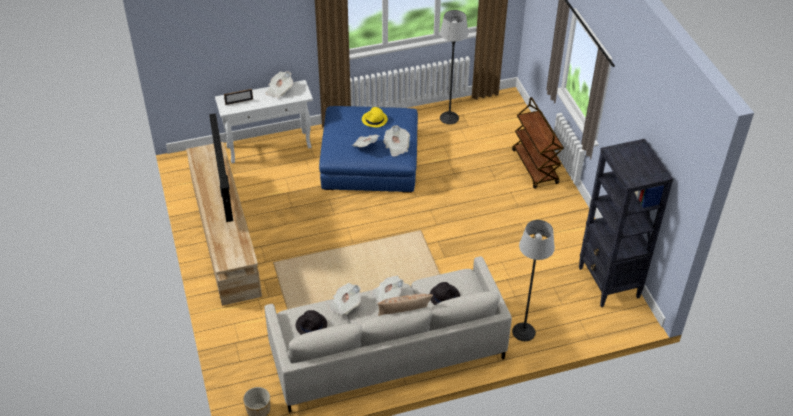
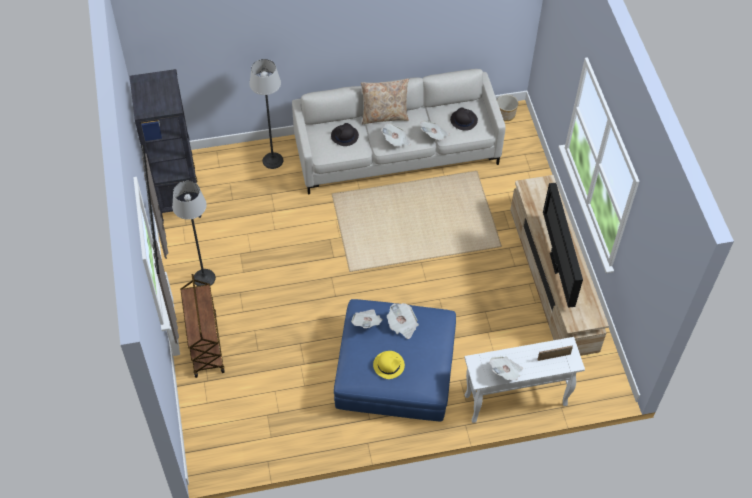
camera: 175 degrees left, 10 degrees up
floor lamp [440,10,468,124] -> floor lamp moved to [172,181,216,286]

